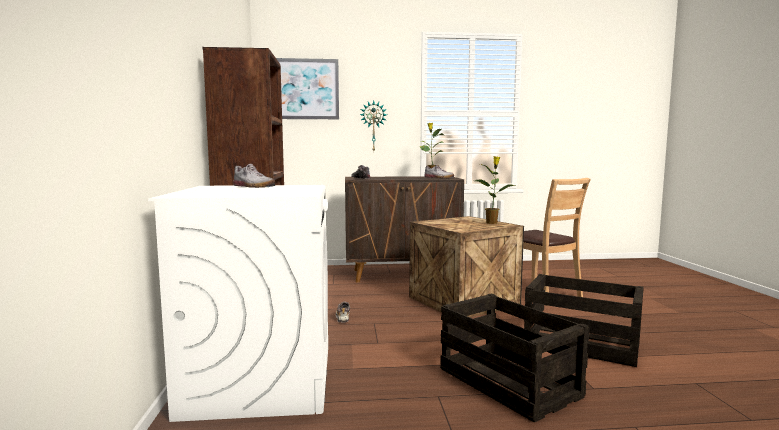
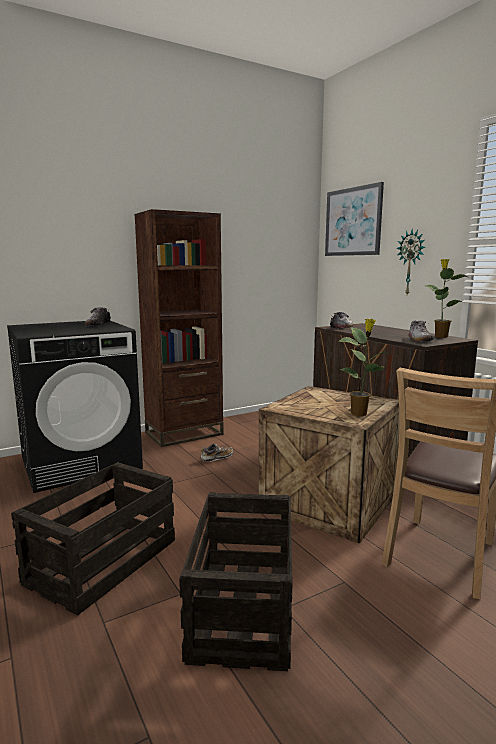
camera: 65 degrees right, 5 degrees up
white washing machine [148,185,328,422] -> black washing machine [7,321,143,493]

